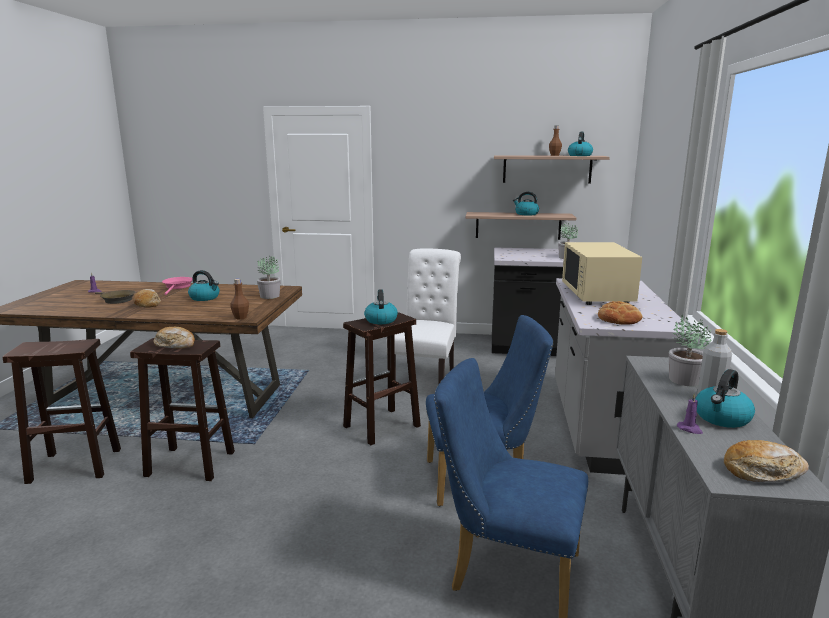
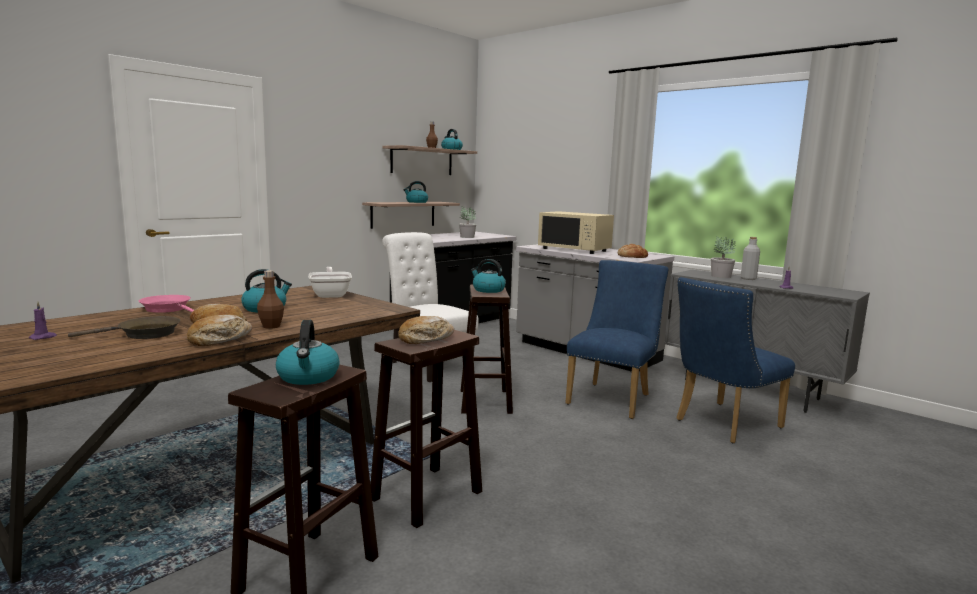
camera: 55 degrees left, 5 degrees down
brown bottle [230,279,249,320] -> brown bottle moved to [257,270,284,329]
potted plant [257,257,281,299] -> frying pan [309,267,352,298]
kettle [695,369,755,428] -> kettle moved to [276,320,340,385]
bread [724,440,809,482] -> bread moved to [187,315,252,346]

